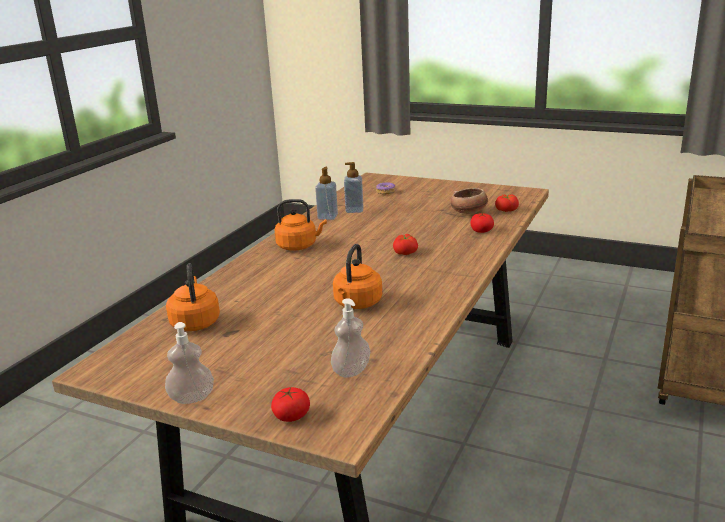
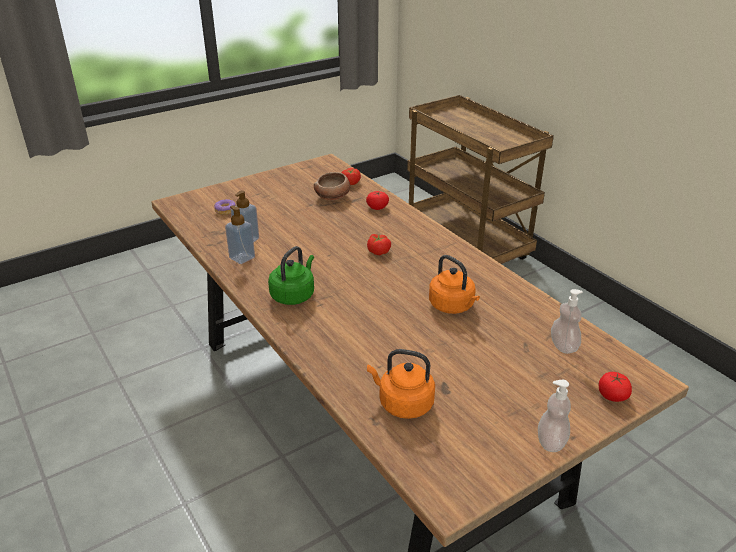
camera: 60 degrees left, 10 degrees up
orange kettle [275,199,327,250] -> green kettle [268,246,314,305]

